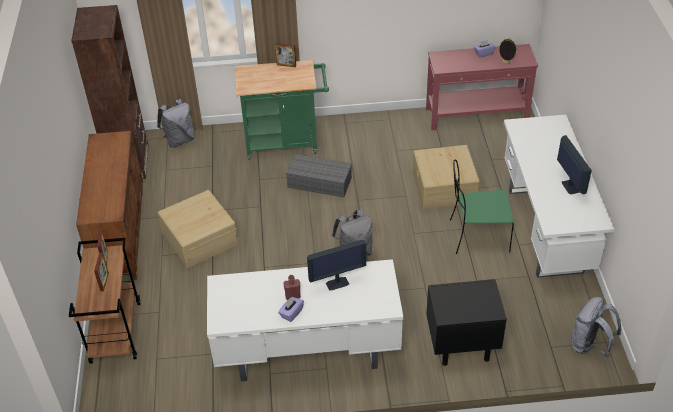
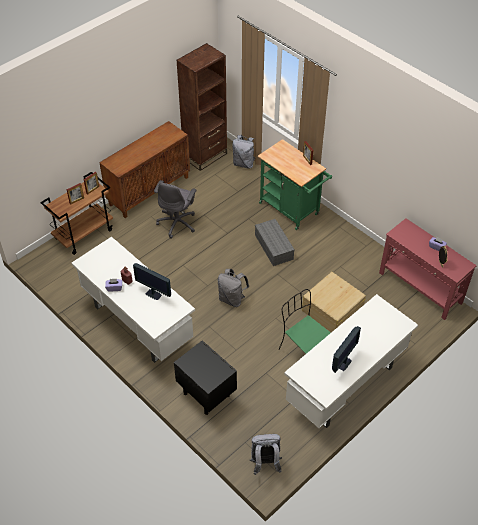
camera: 50 degrees right, 5 degrees up
beige storage box [158,190,238,268] -> grey office chair [154,180,197,239]

